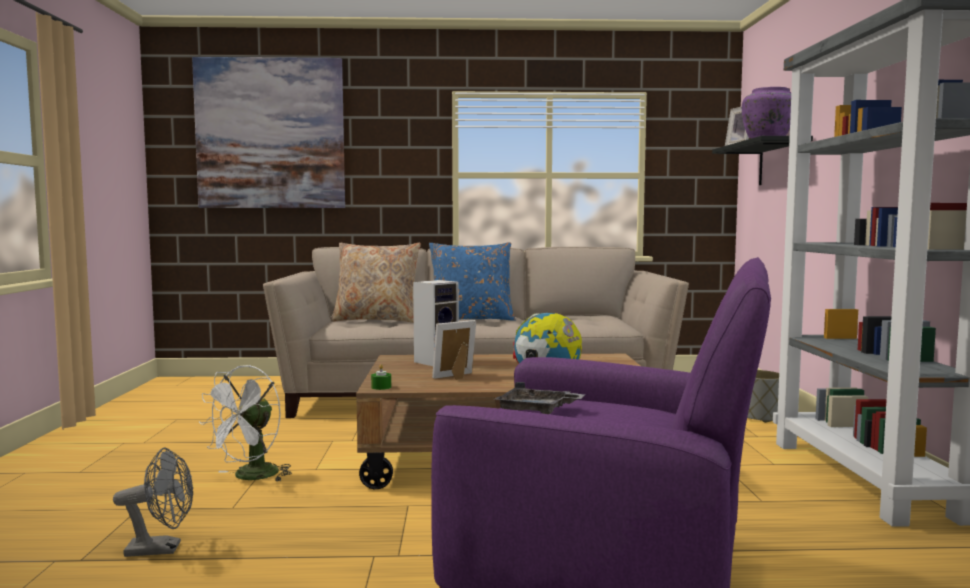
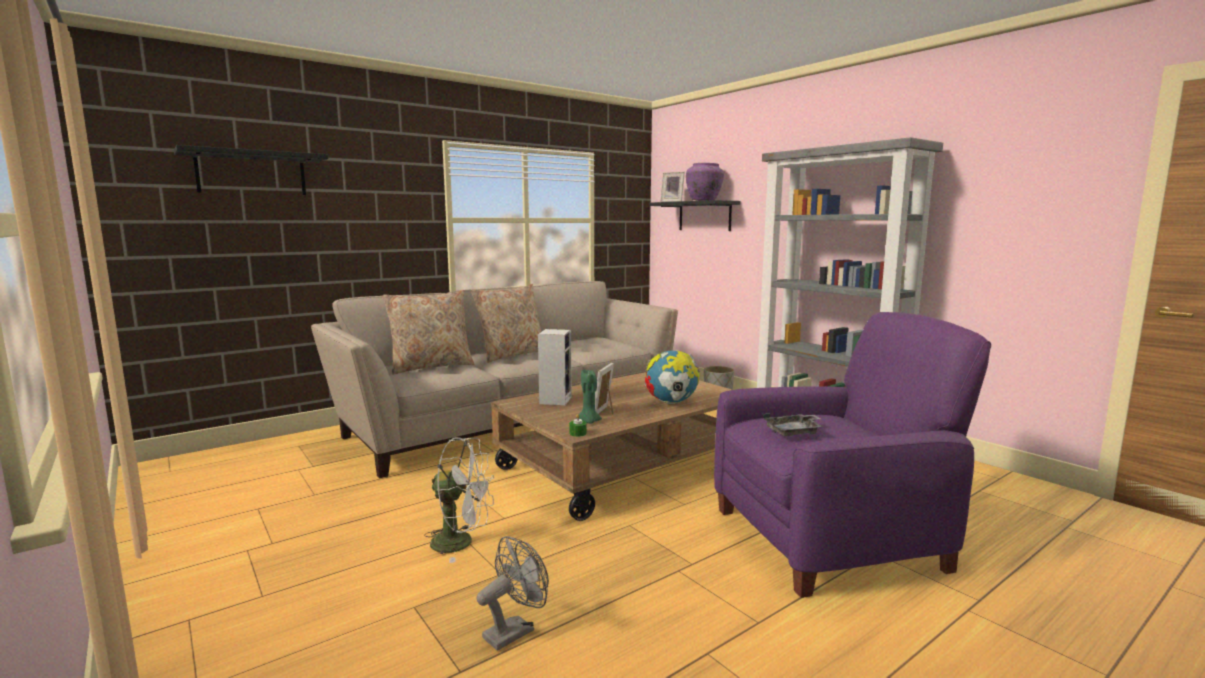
camera: 35 degrees left, 5 degrees up
picture [192,57,345,208] -> black shelf [174,145,329,195]
white fan [199,365,292,481] -> white fan turned 75 degrees counterclockwise [424,437,494,563]
blue pillow [429,242,515,321] -> beige pillow [471,284,541,363]
none -> green candle [576,370,602,423]

